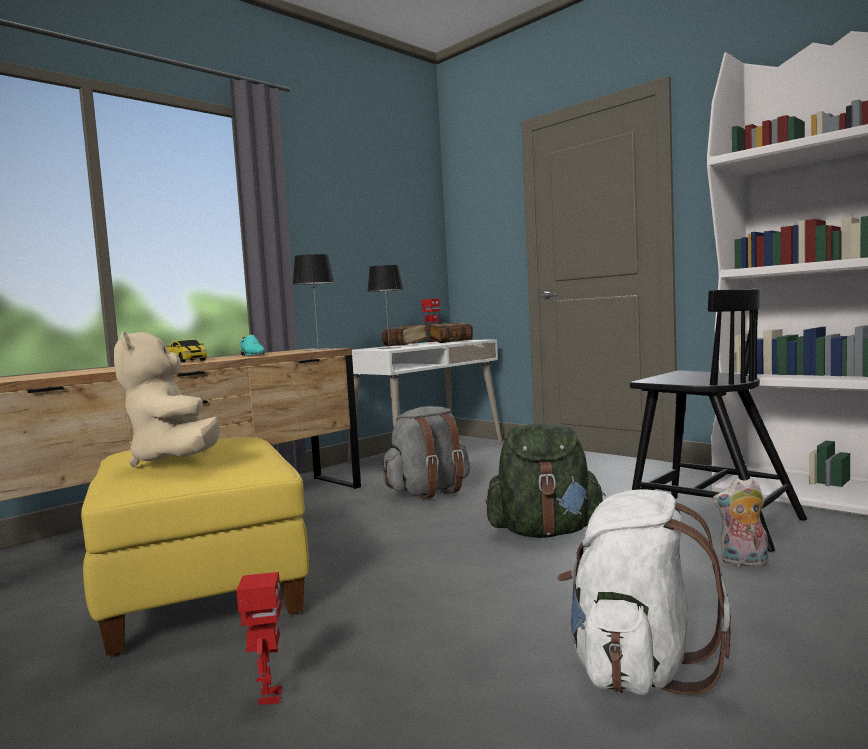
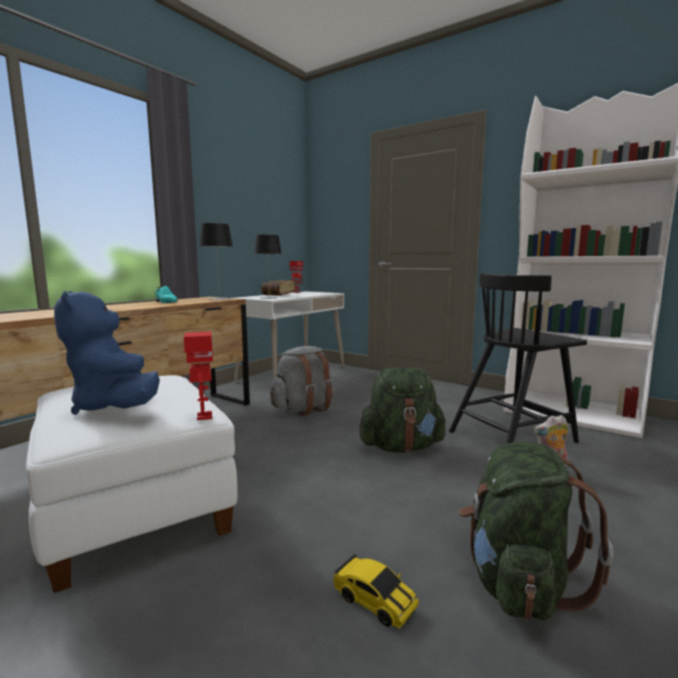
camera: 10 degrees left, 5 degrees up
yellow ottoman [81,437,309,656] -> white ottoman [26,375,238,593]
beige plush toy [114,331,220,467] -> blue plush toy [54,291,160,415]
toy car [166,340,207,362] -> toy car moved to [333,554,419,629]
toy robot [236,572,282,705] -> toy robot moved to [184,332,213,420]
book [428,322,473,343] -> none
white backpack [557,489,731,695] -> green backpack [459,442,613,620]
black chair [630,289,807,552] -> black chair turned 120 degrees clockwise [449,273,587,444]

